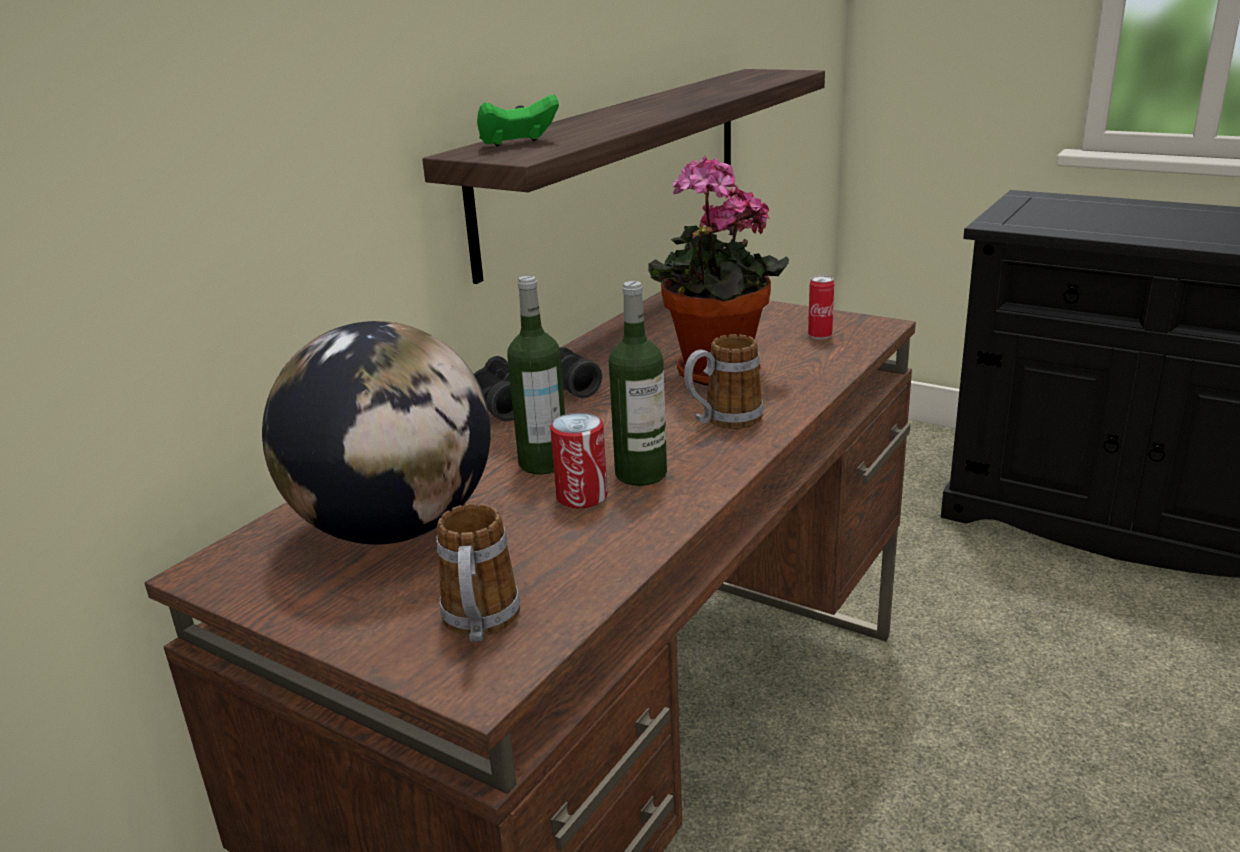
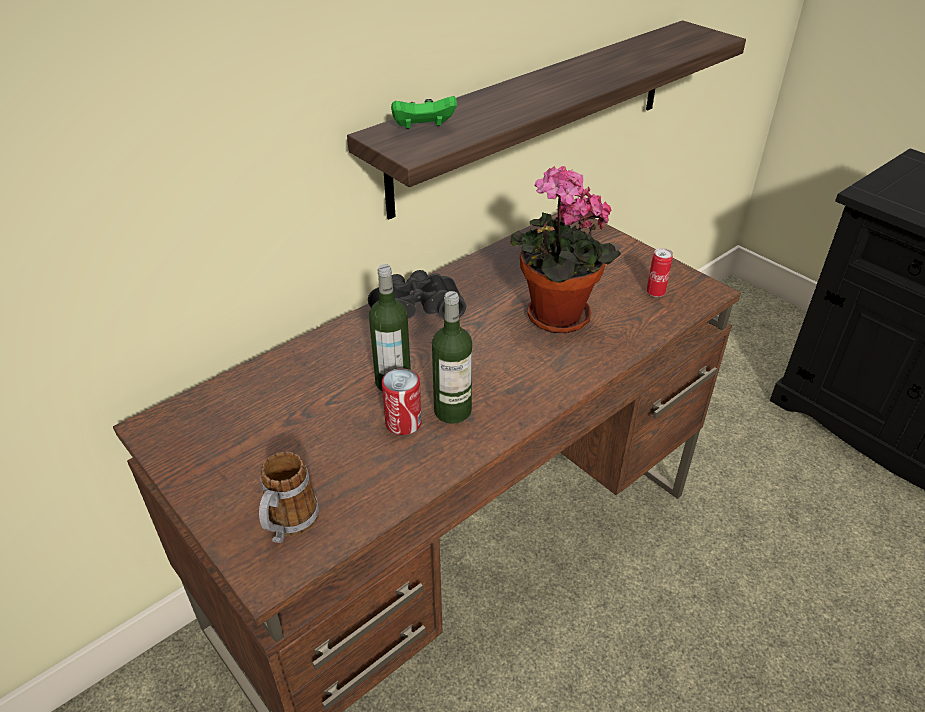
camera: 15 degrees right, 15 degrees up
globe [262,321,491,545] -> none
mug [684,334,763,429] -> none

